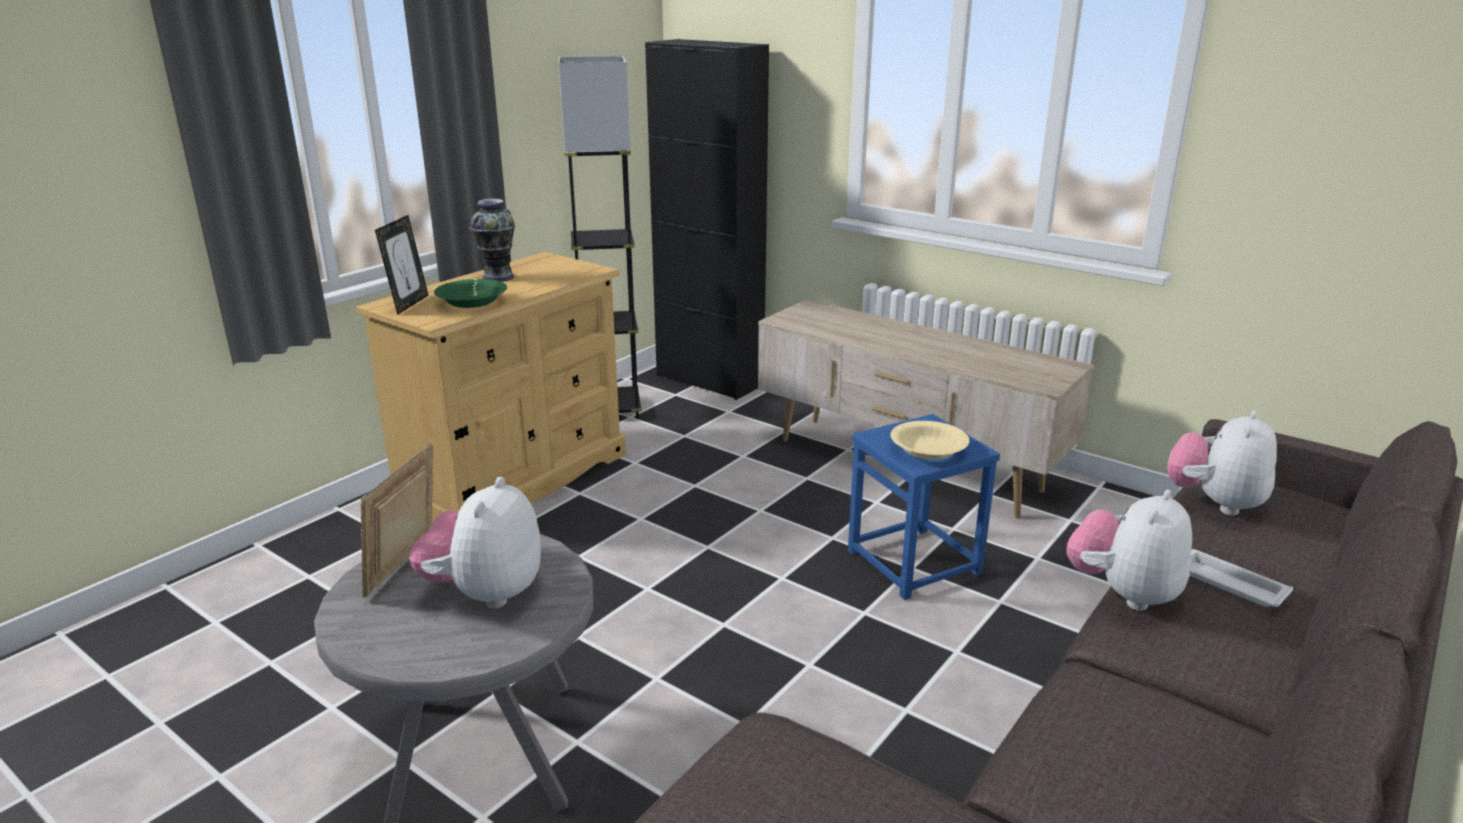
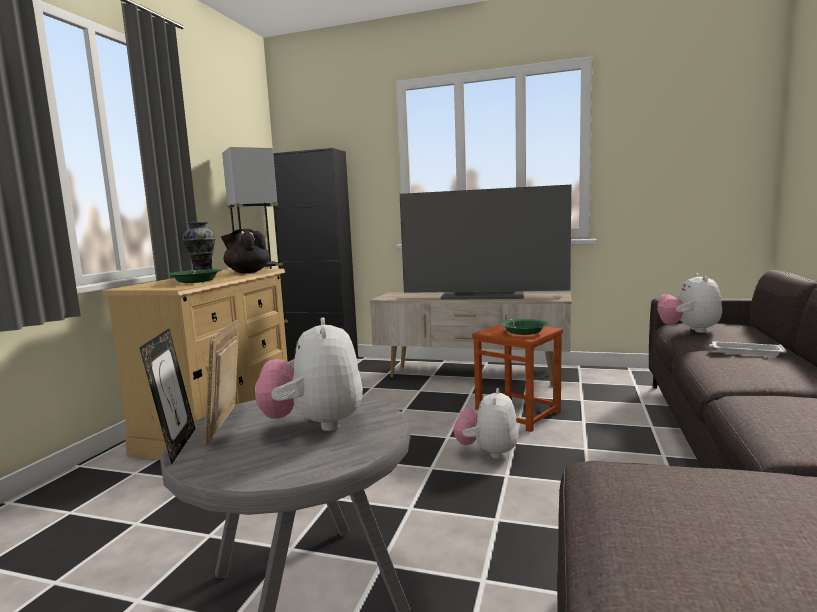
camera: 20 degrees left, 15 degrees down
picture frame [375,215,429,315] -> picture frame moved to [139,329,195,465]
blue stool [848,414,1000,600] -> brown stool [472,324,563,432]
beige bowl [891,421,969,460] -> green bowl [499,319,549,335]
plush toy [1067,490,1192,611] -> plush toy moved to [454,388,518,459]
none -> black teapot [221,229,270,273]
none -> television [400,185,571,300]

